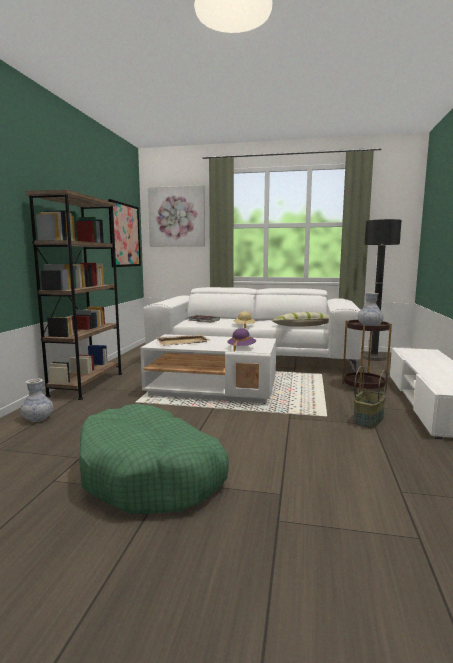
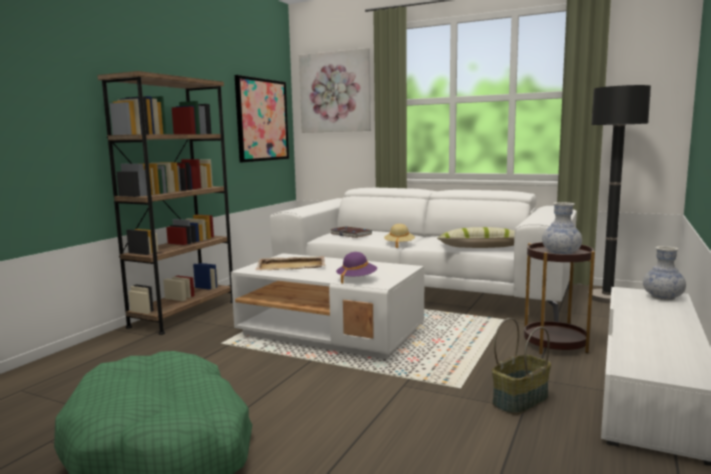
camera: 15 degrees right, 0 degrees up
vase [20,379,53,422] -> vase moved to [643,246,686,300]

